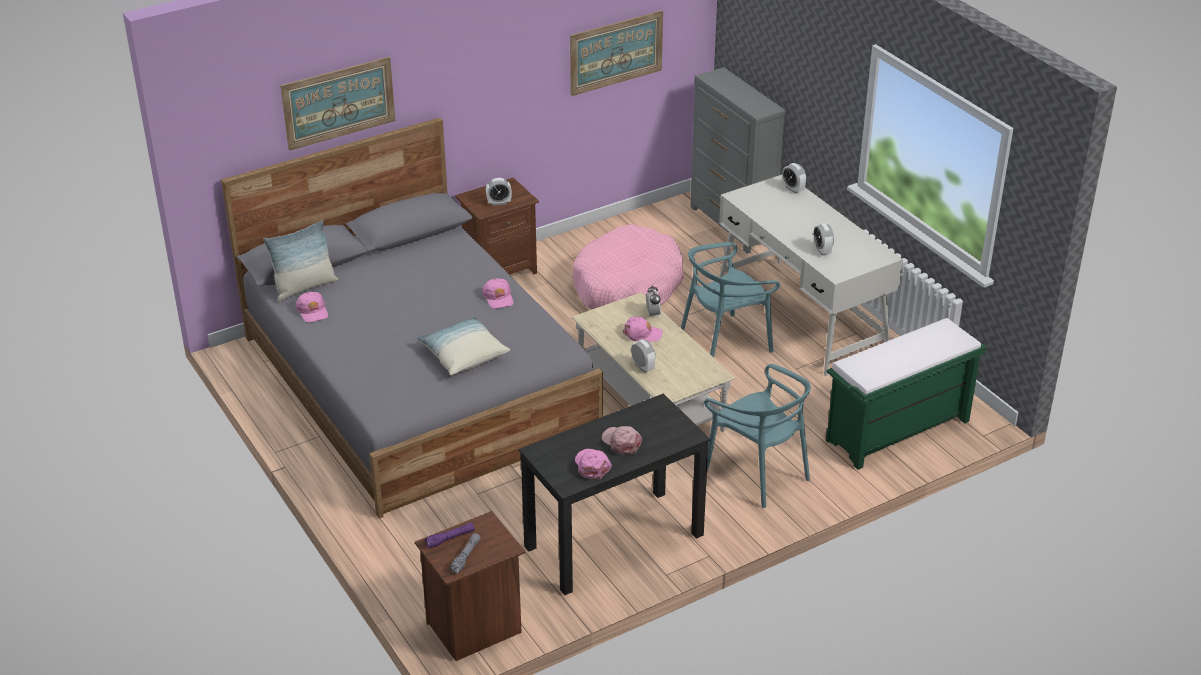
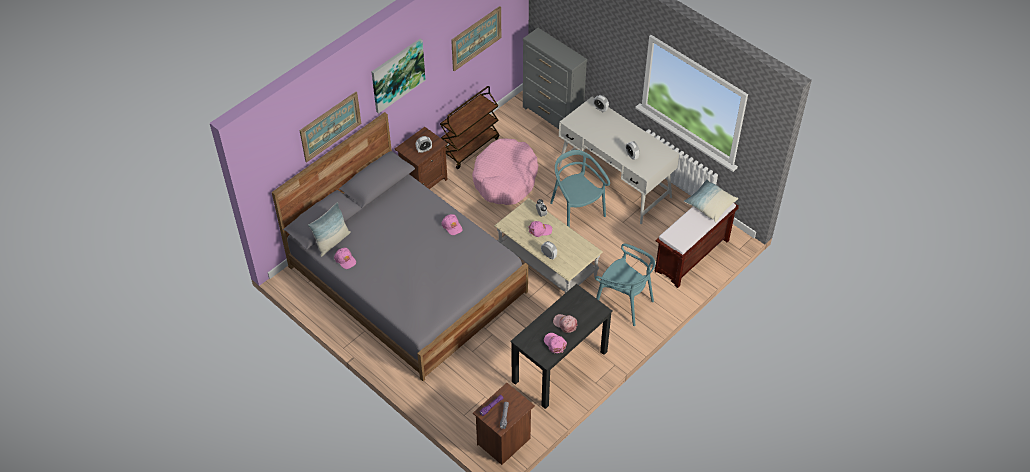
camera: 15 degrees left, 15 degrees up
pillow [417,317,510,375] -> pillow moved to [684,179,738,222]
turquoise chair [681,242,780,358] -> turquoise chair turned 105 degrees clockwise [550,150,610,227]
green bench [826,318,986,470] -> brown bench [654,203,739,288]
none -> picture [372,38,425,114]
none -> brown cart [440,86,499,169]

